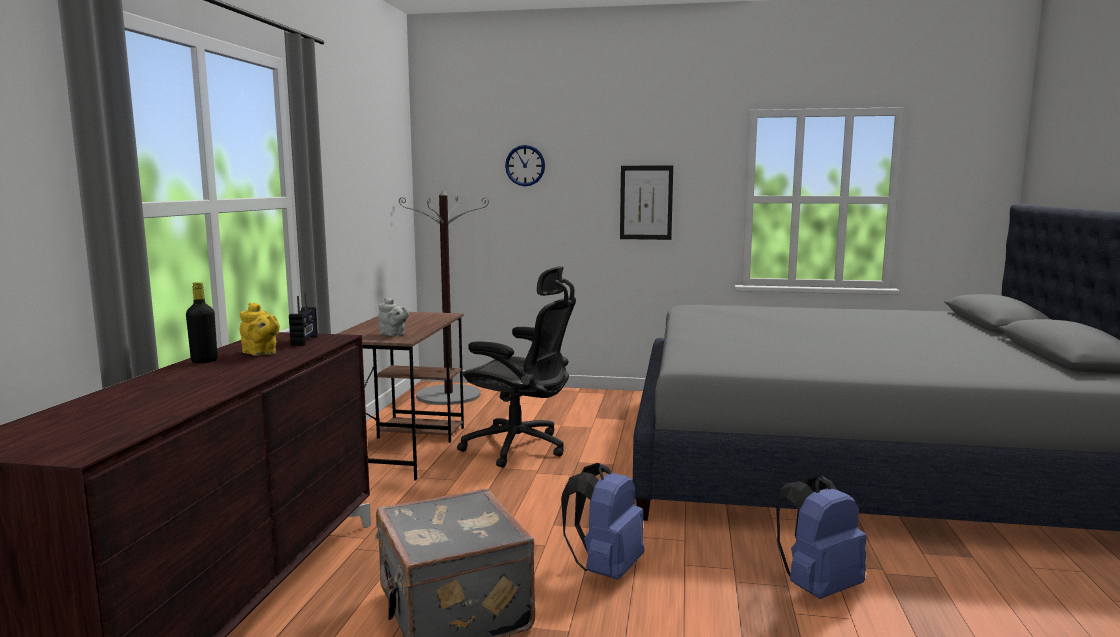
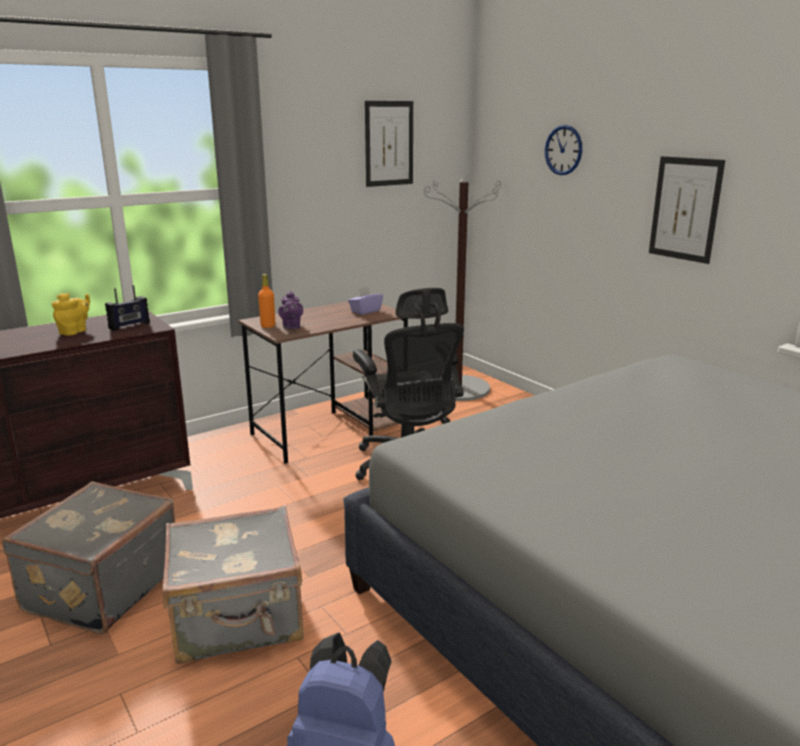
camera: 45 degrees right, 10 degrees up
black bottle [186,282,217,363] -> none
yellow teapot [240,303,280,356] -> yellow teapot turned 150 degrees counterclockwise [52,293,90,336]
grey teapot [378,298,409,336] -> purple teapot [278,291,303,329]
blue backpack [561,463,644,580] -> grey suitcase [163,506,304,664]
none -> orange bottle [258,274,275,328]
none -> purple tissue box [348,286,383,315]
none -> picture [365,101,413,187]

